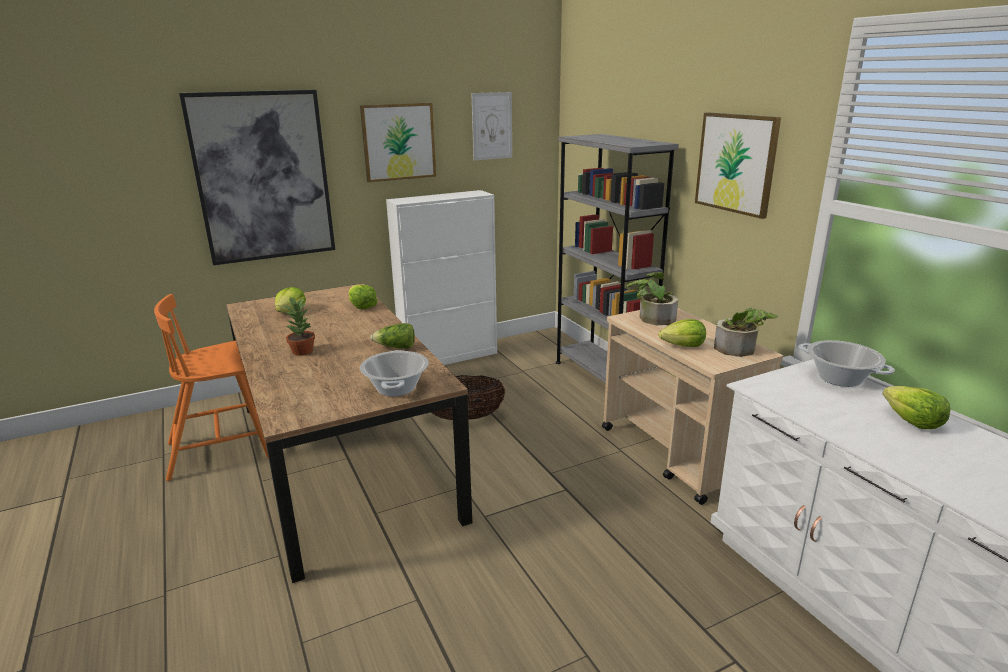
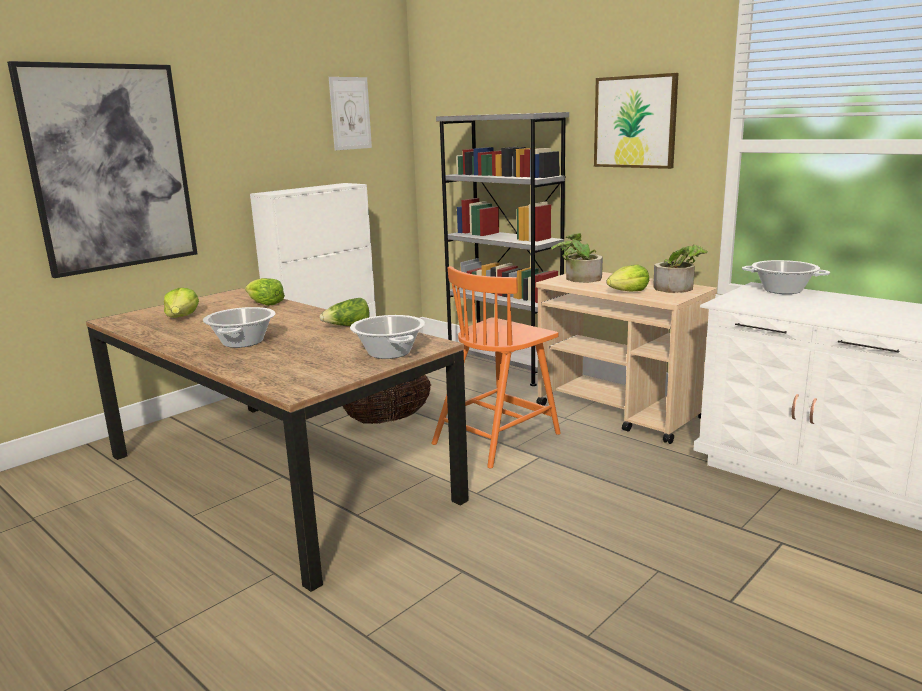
camera: 20 degrees left, 5 degrees down
orange chair [154,294,269,481] -> orange chair moved to [431,266,561,469]
potted plant [283,297,315,356] -> cooking pot [203,307,276,348]
picture [360,103,436,182] -> none
lettuce [882,386,950,429] -> none

